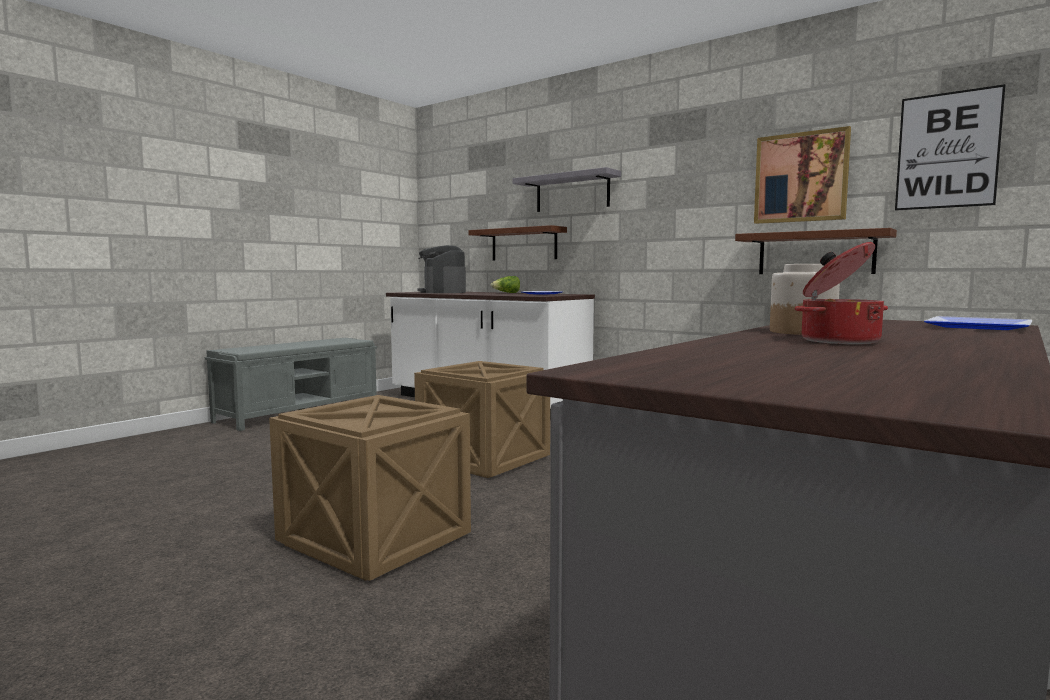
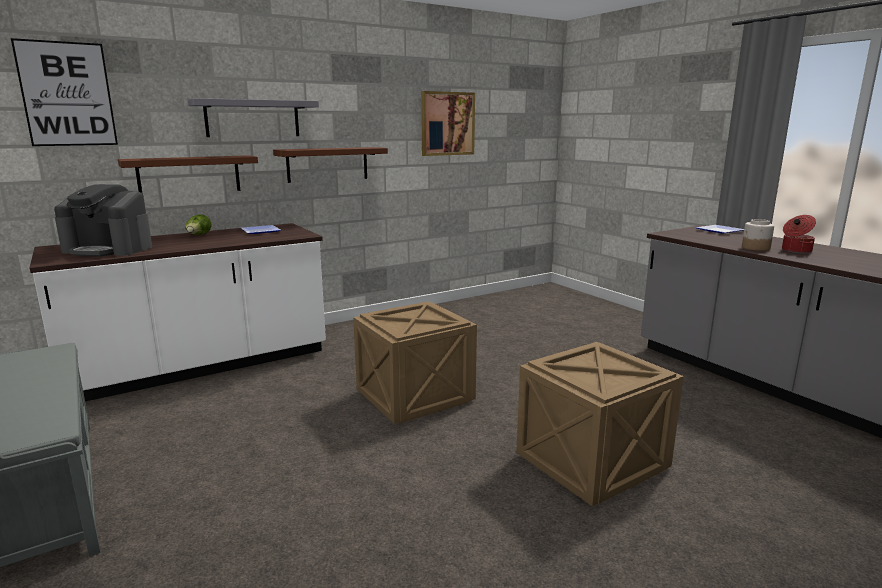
camera: 70 degrees left, 10 degrees up
brown shelf [735,228,897,274] -> brown shelf moved to [273,147,388,183]
picture [895,84,1006,211] -> picture moved to [11,38,118,146]

